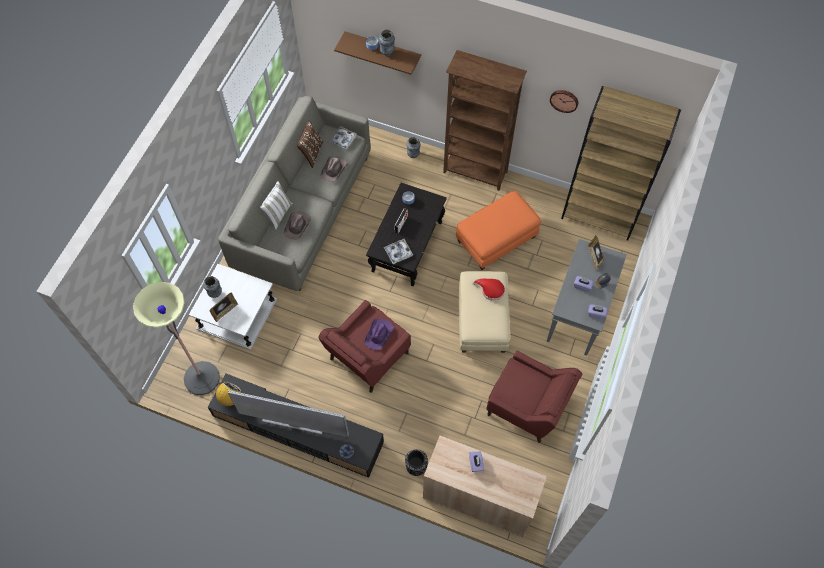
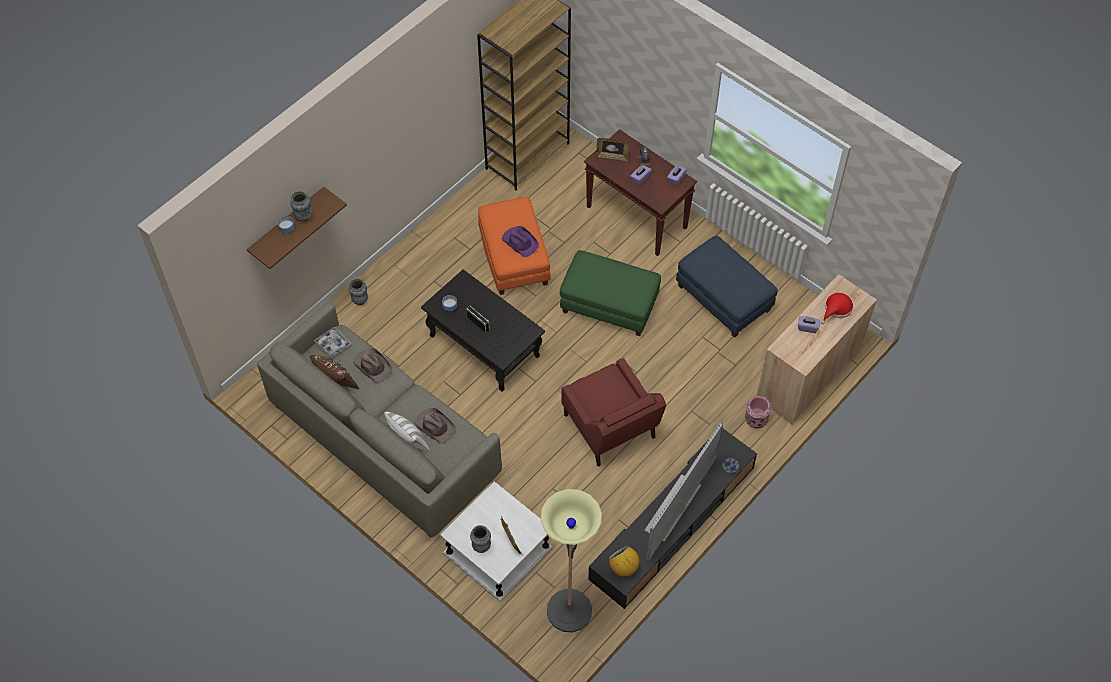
camera: 70 degrees left, 5 degrees down
purple hat [364,319,394,350] -> purple hat moved to [502,226,539,257]
tray [384,239,413,264] -> none
black vase [405,449,428,476] -> pink vase [745,396,772,429]
brown bookcase [443,50,527,191] -> none
beige ottoman [459,271,510,353] -> green ottoman [560,250,661,336]
red hat [472,279,505,301] -> red hat moved to [821,293,853,324]
red armchair [486,351,582,443] -> blue ottoman [676,236,777,338]
grey console table [547,239,627,356] -> brown console table [584,129,697,256]
wall clock [550,90,578,113] -> none

